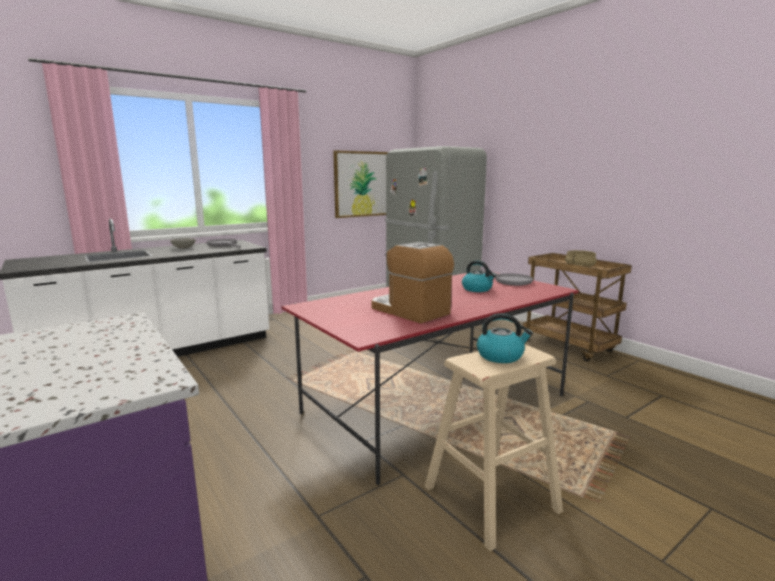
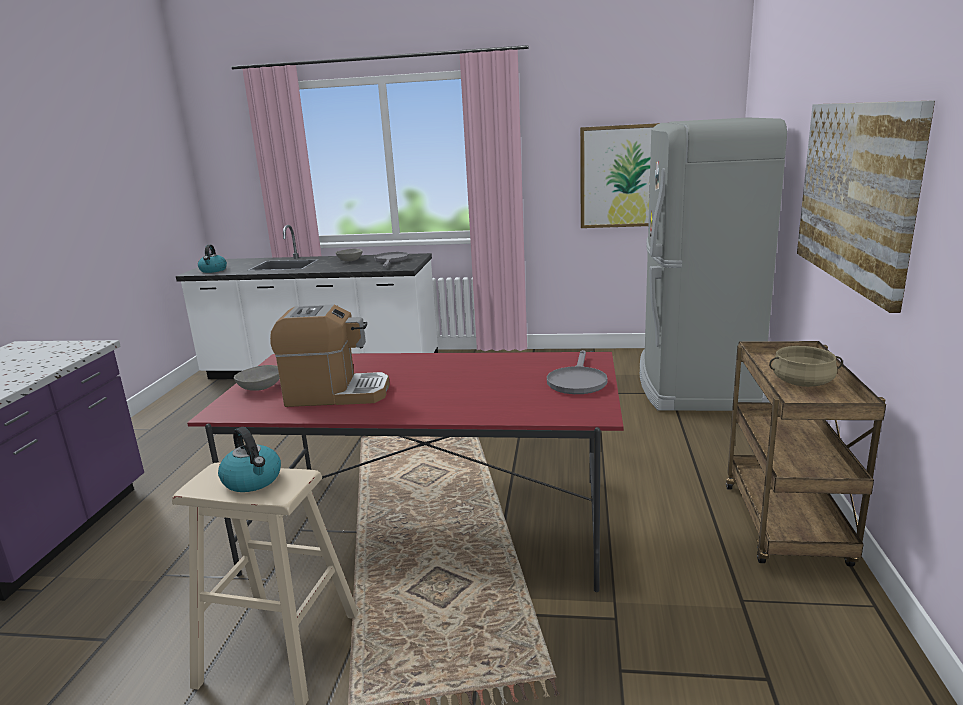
camera: 45 degrees right, 5 degrees up
coffee machine [371,242,454,324] -> coffee machine turned 90 degrees clockwise [270,304,390,407]
kettle [462,261,496,292] -> kettle moved to [198,245,227,273]
none -> grey bowl [234,365,280,391]
none -> picture [797,100,935,313]

